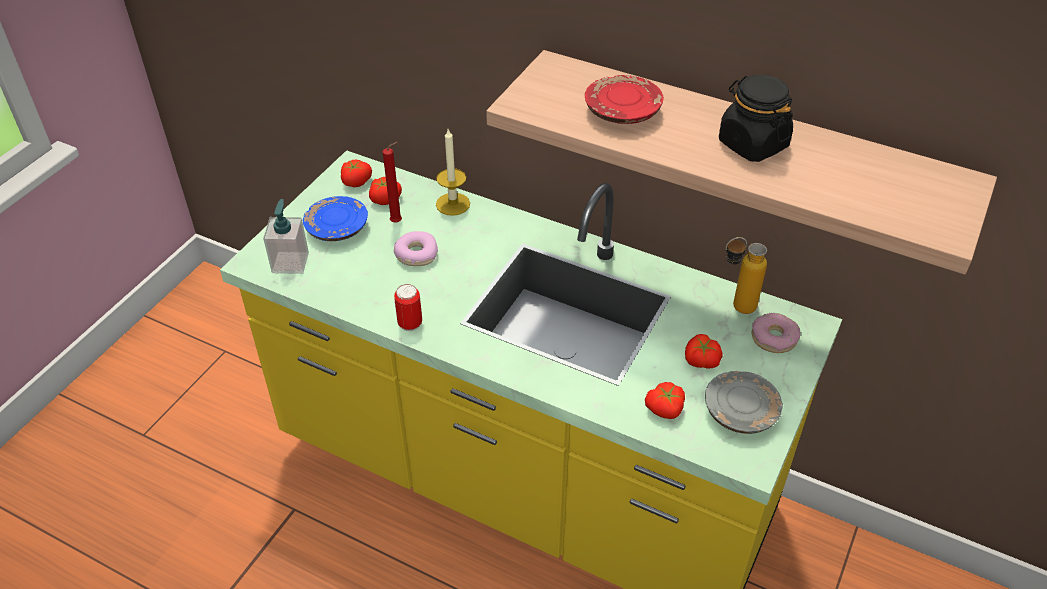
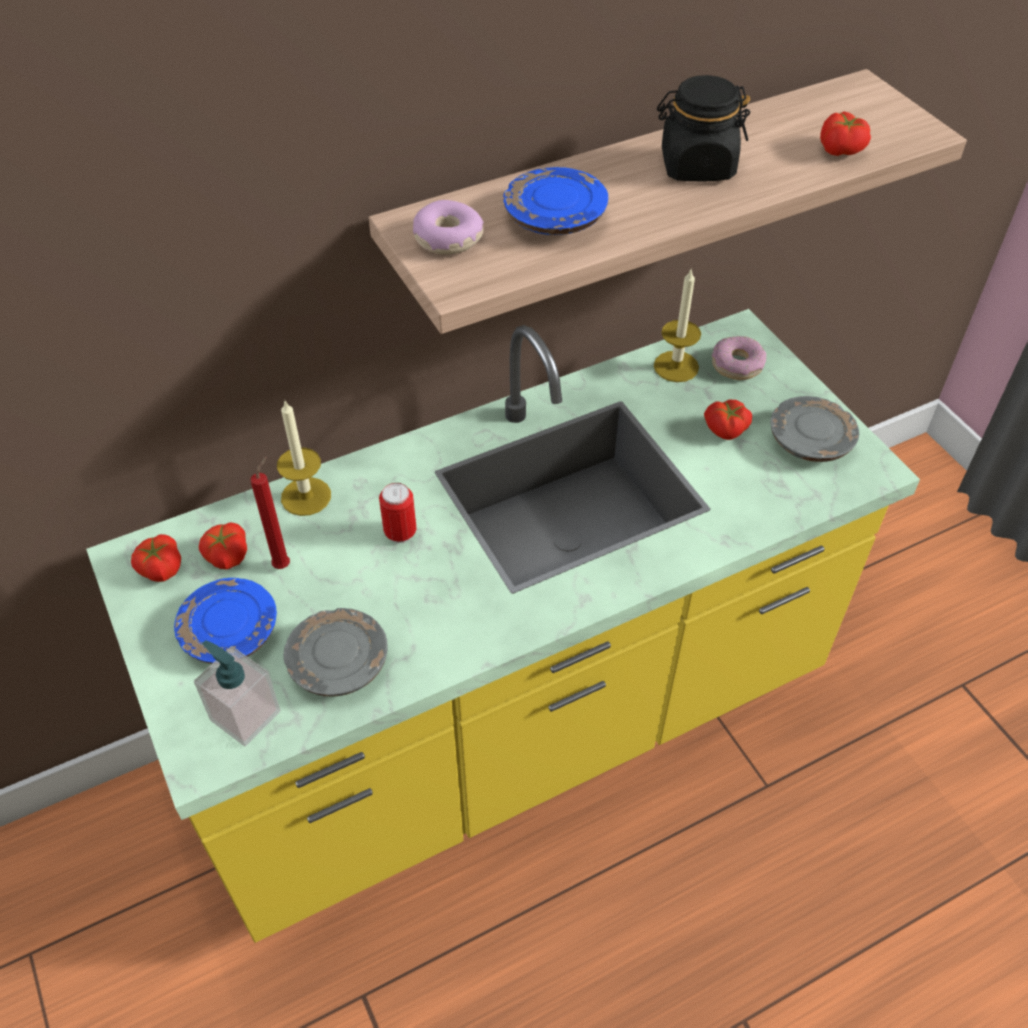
camera: 55 degrees left, 5 degrees up
donut [394,231,438,266] -> donut moved to [413,200,484,255]
can [394,284,422,331] -> can moved to [379,483,416,543]
red plate [585,75,664,124] -> blue plate [503,167,608,235]
tomato [645,382,685,419] -> tomato moved to [820,111,871,156]
bottle [726,237,767,314] -> candle [654,268,701,382]
none -> grey plate [283,608,388,696]

